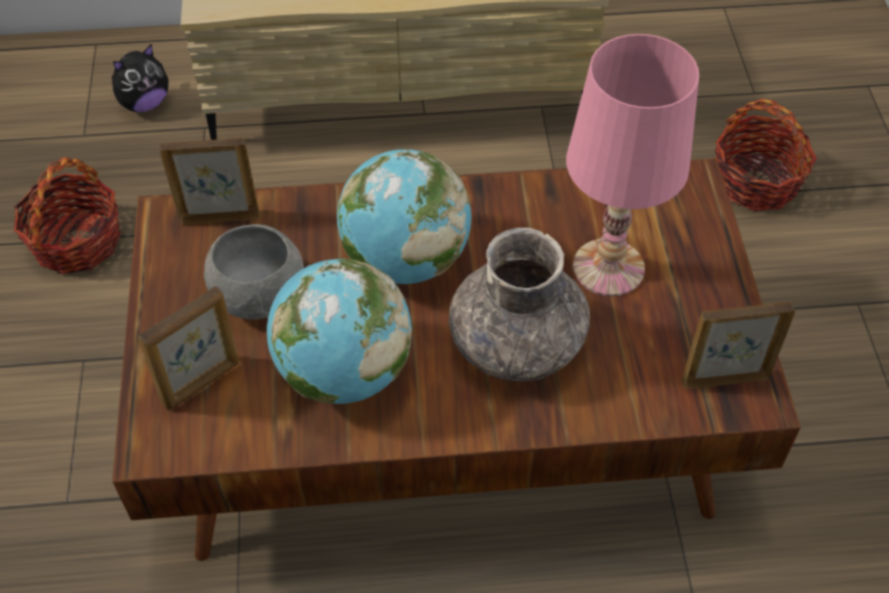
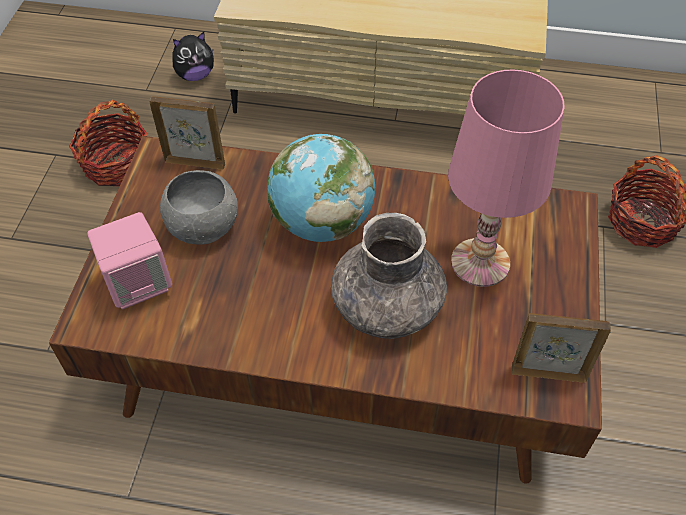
camera: 15 degrees right, 0 degrees up
picture frame [138,286,240,410] -> pink speaker [87,212,172,309]
globe [267,258,412,404] -> none

